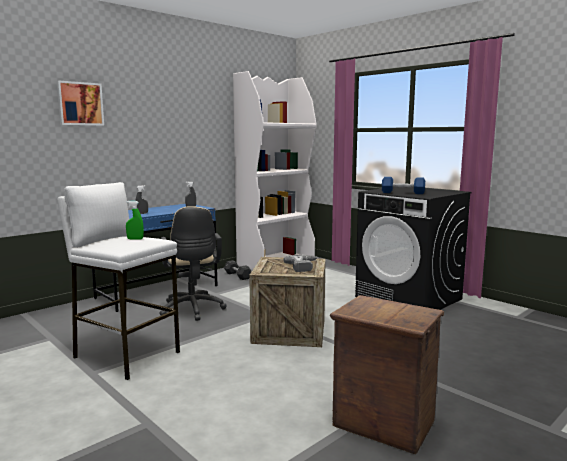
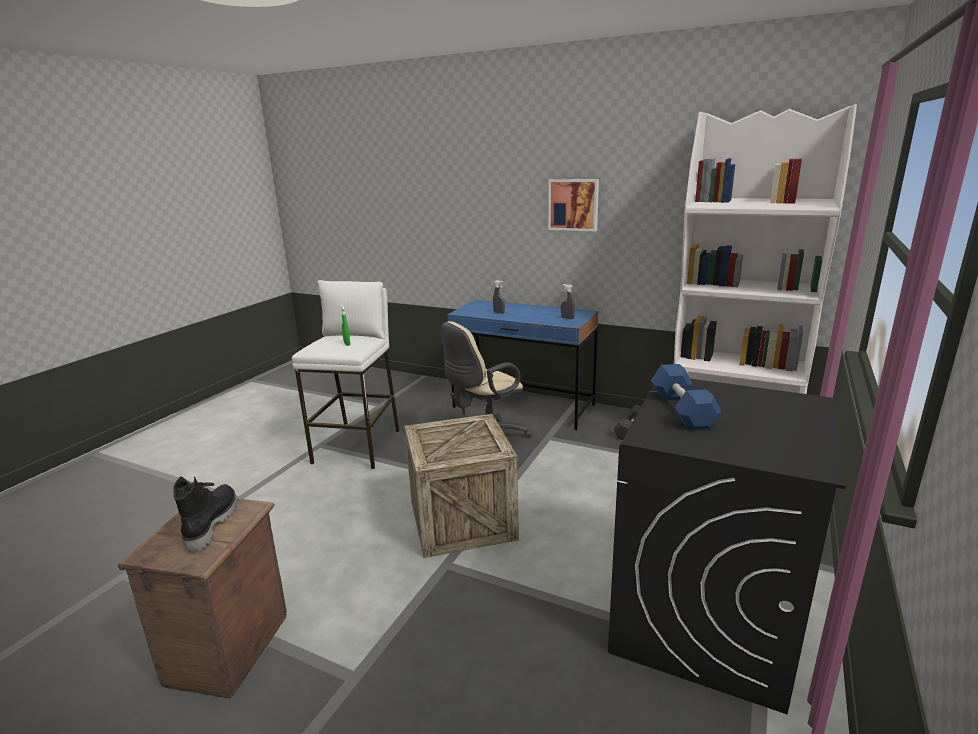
camera: 70 degrees right, 10 degrees up
picture [56,80,104,126] -> picture moved to [548,179,599,231]
power drill [283,255,317,272] -> none
none -> black boot [173,476,237,552]

